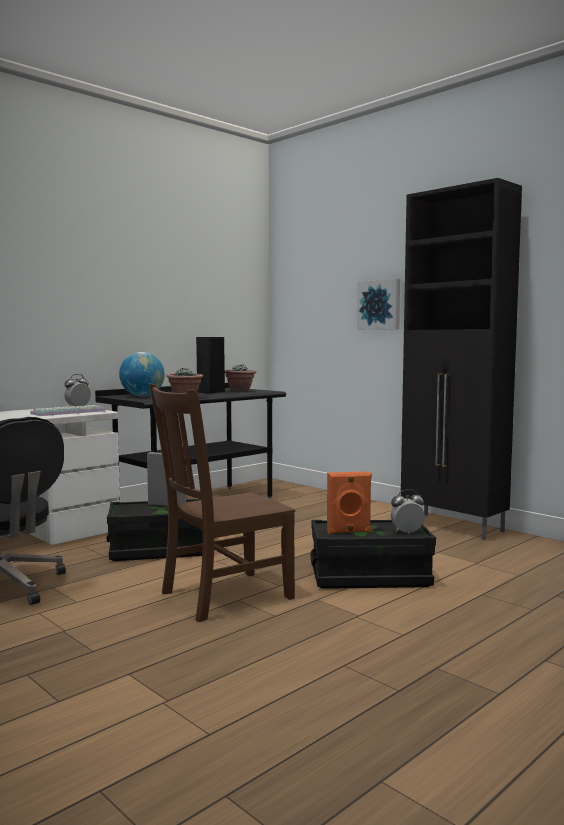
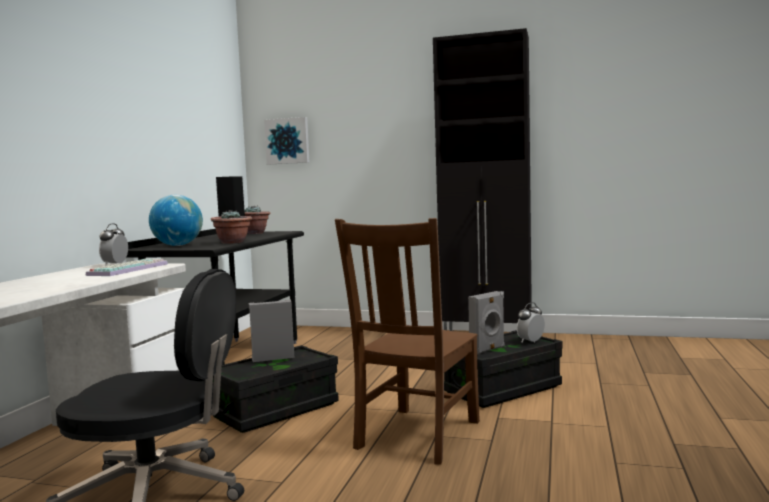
camera: 30 degrees left, 0 degrees up
orange speaker [327,471,372,534] -> grey speaker [468,291,505,355]
picture [357,278,400,330] -> picture moved to [264,117,309,164]

